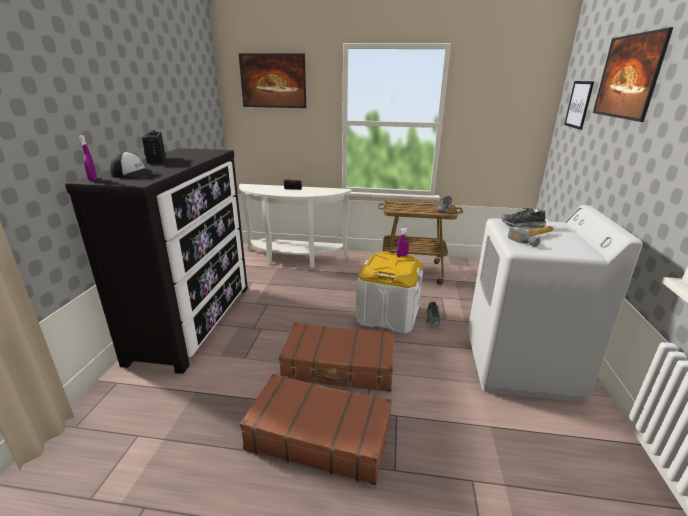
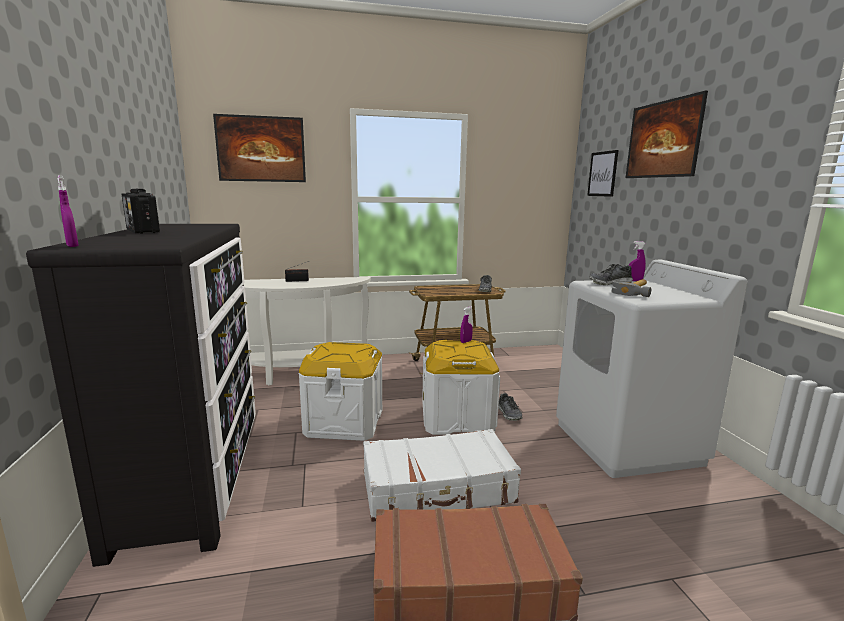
camera: 20 degrees left, 10 degrees down
cap [110,152,159,179] -> none
brown suitcase [279,323,395,392] -> white suitcase [363,429,521,522]
none -> white storage box [299,342,382,441]
none -> purple spray bottle [629,241,646,281]

